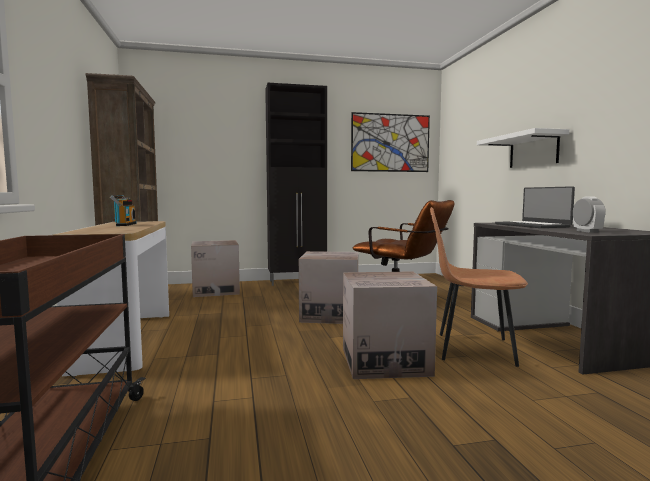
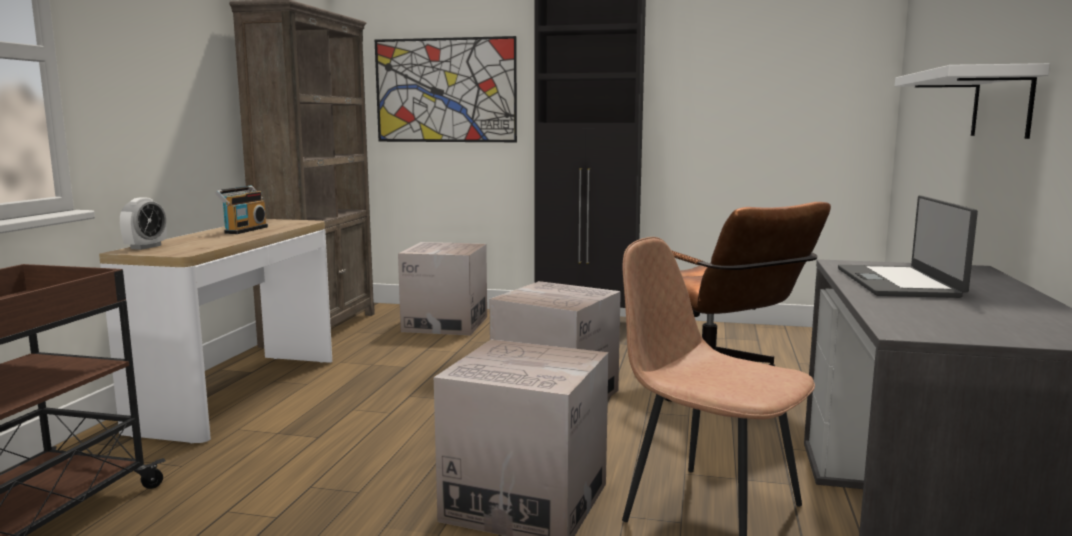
camera: 25 degrees right, 5 degrees up
picture [351,112,430,172] -> picture moved to [375,36,517,142]
alarm clock [573,196,605,233] -> alarm clock moved to [120,197,167,250]

